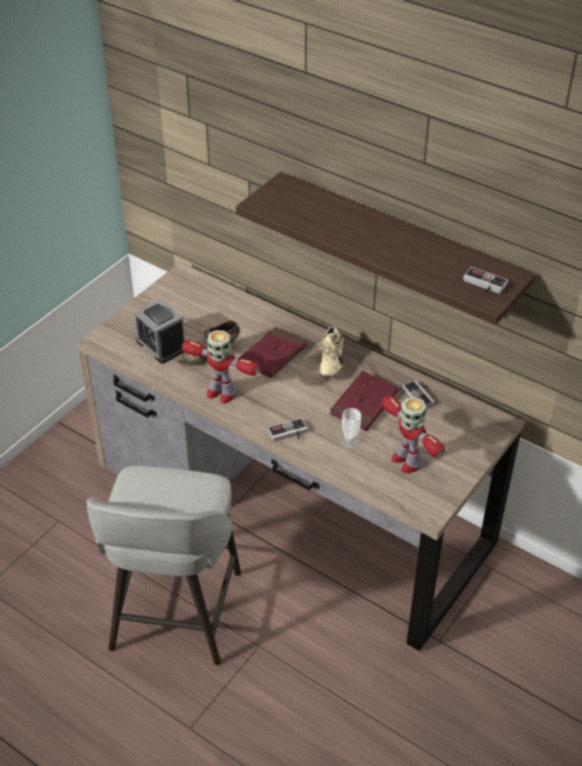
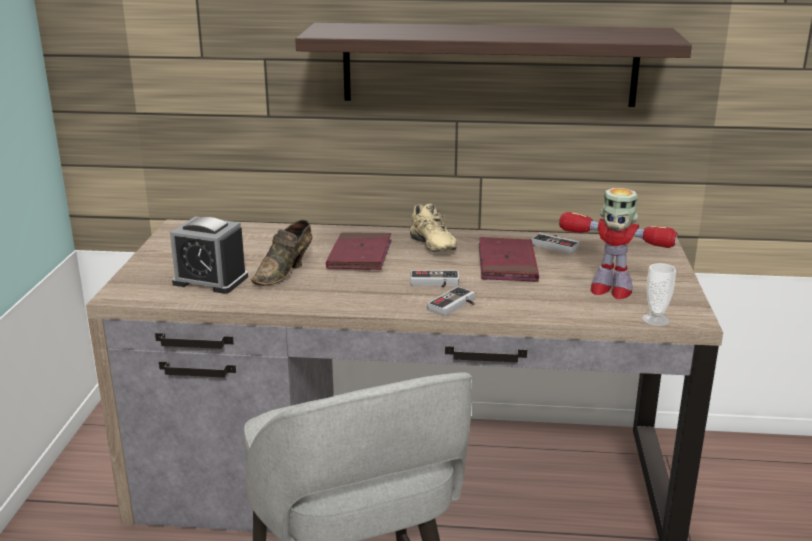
camera: 30 degrees left, 20 degrees down
toy robot [182,330,260,404] -> none
cup [341,408,361,449] -> cup moved to [642,263,676,326]
game controller [463,267,508,294] -> game controller moved to [410,270,459,288]

